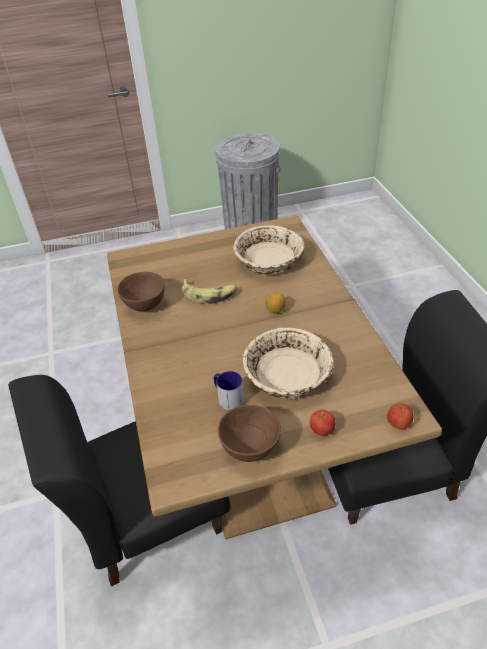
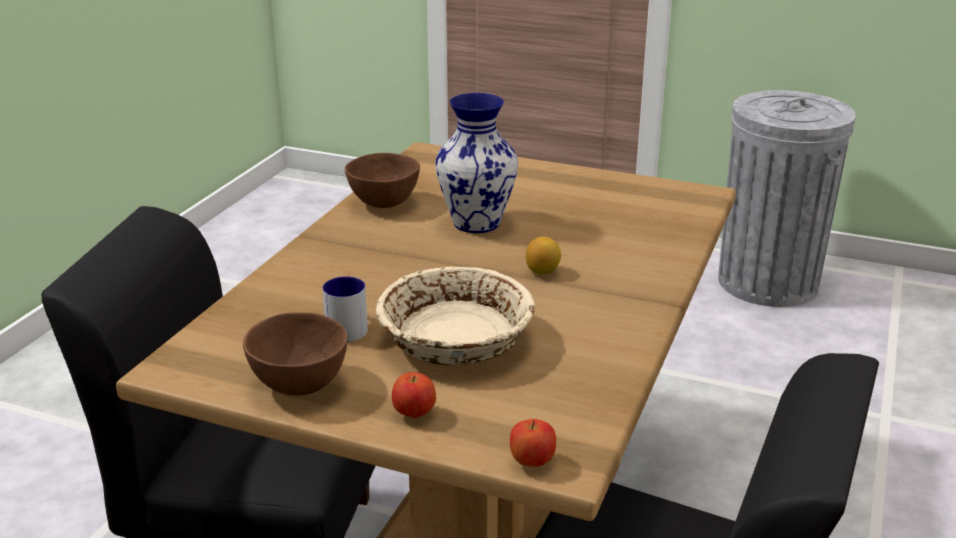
camera: 35 degrees right, 15 degrees down
banana [182,279,237,304] -> vase [435,93,518,233]
beige bowl [233,225,304,274] -> none

